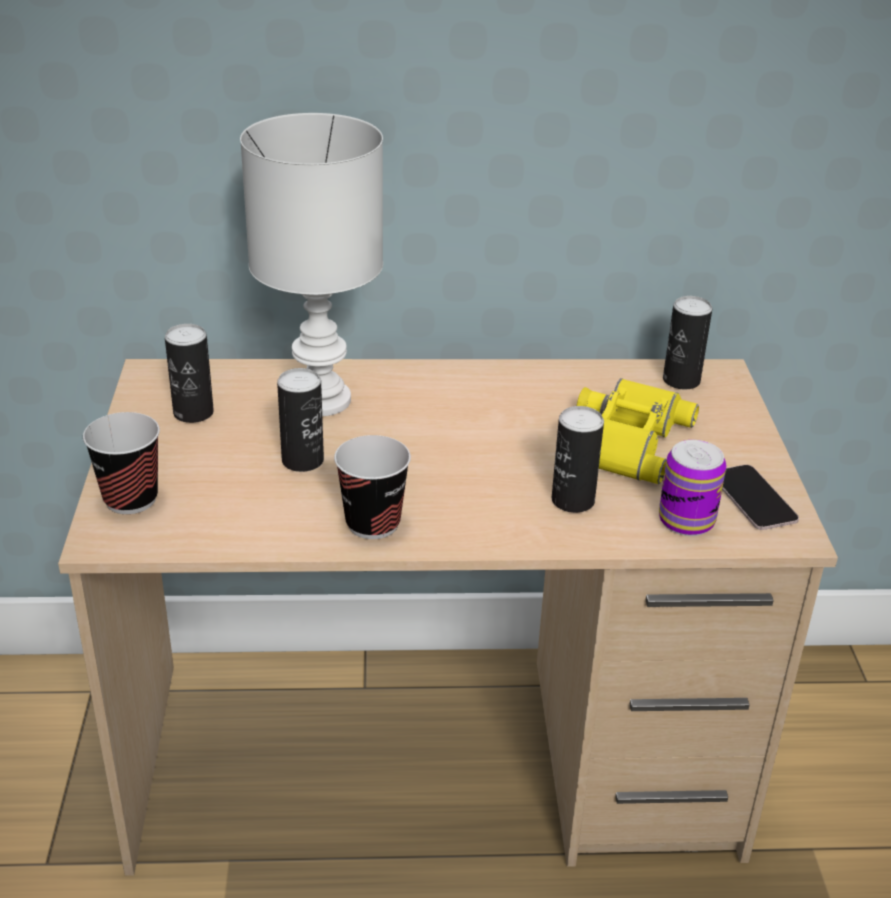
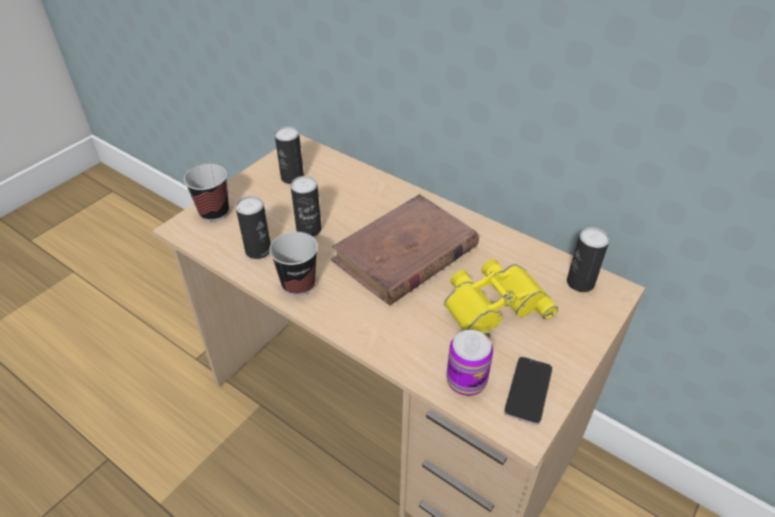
camera: 40 degrees right, 10 degrees up
white table lamp [240,113,383,416] -> none
can [552,406,604,513] -> can moved to [236,196,271,259]
none -> brown book [331,194,479,306]

